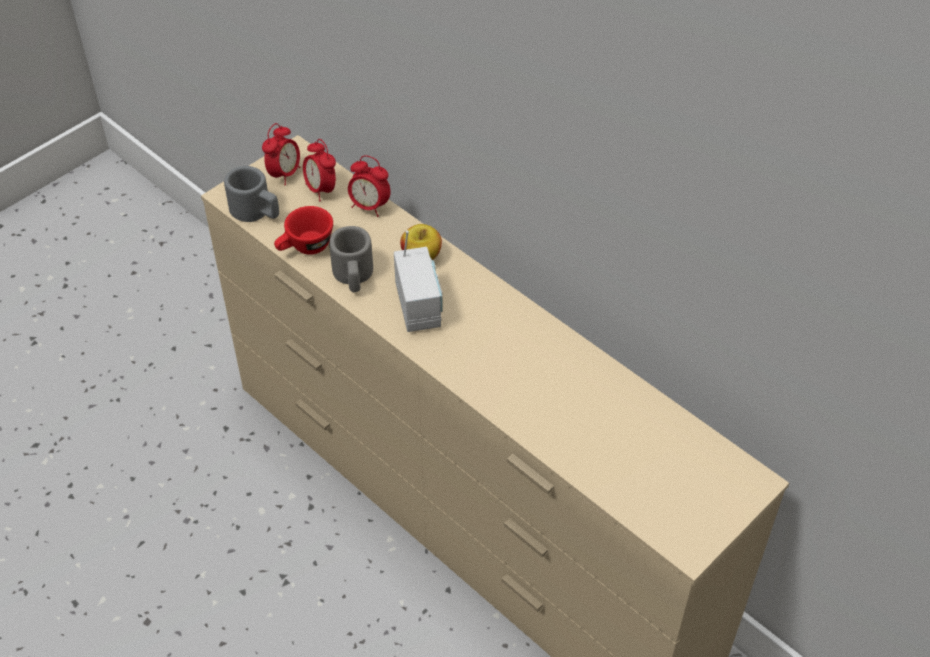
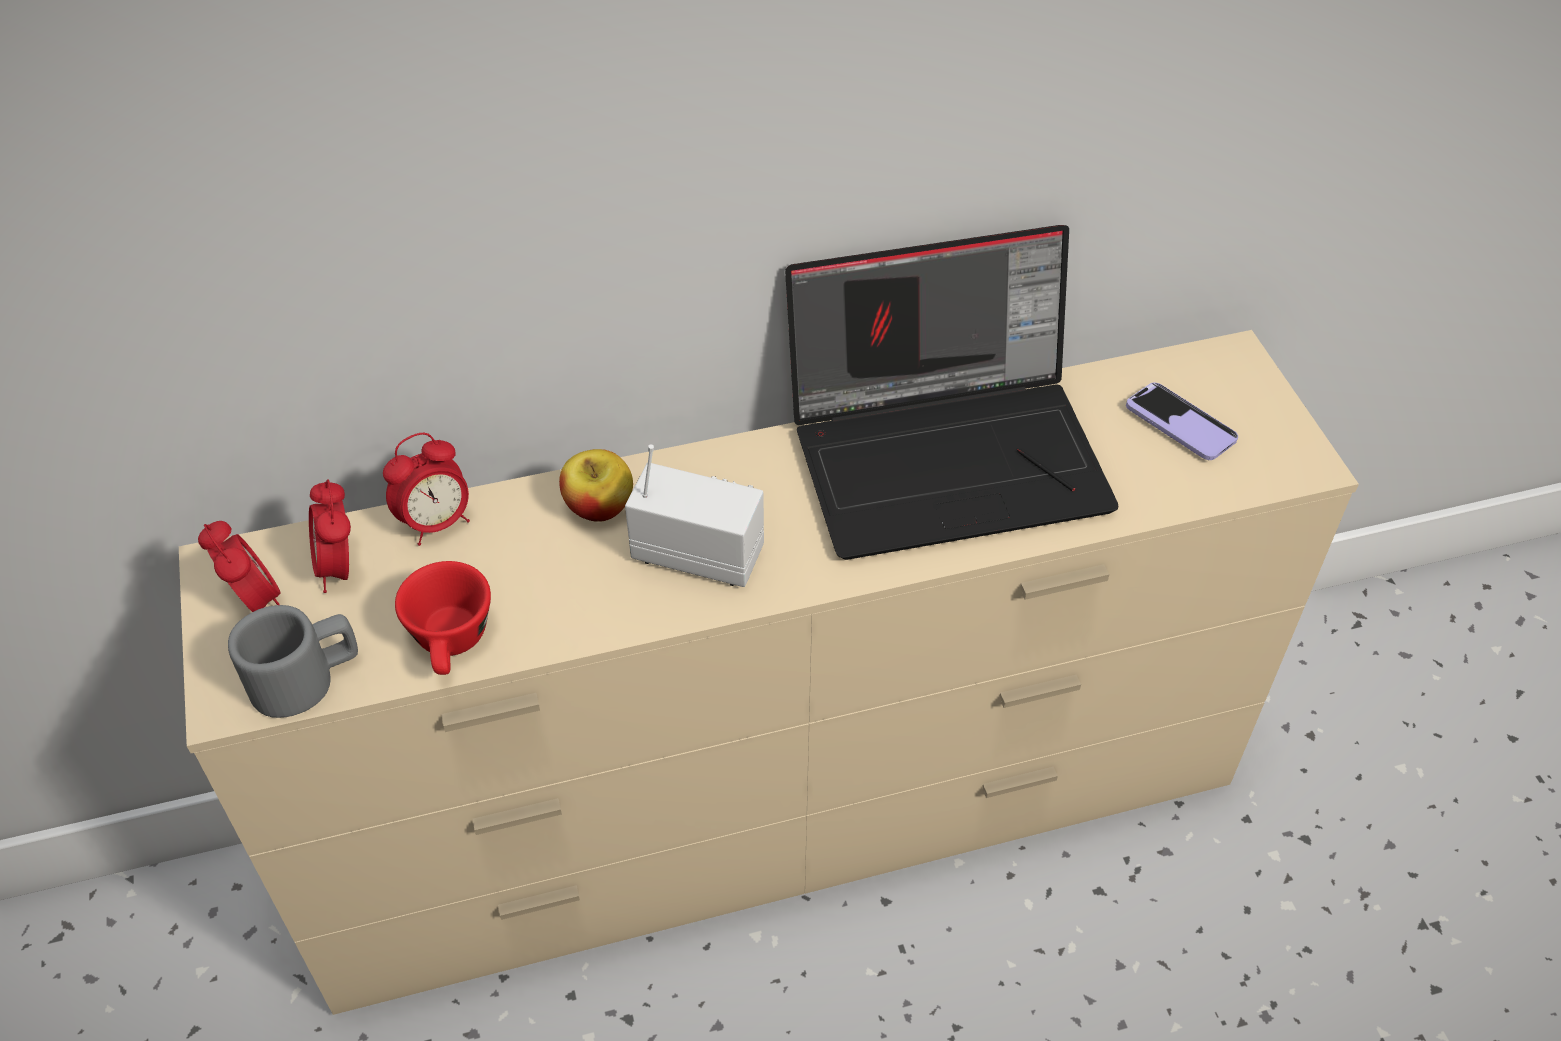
camera: 60 degrees left, 0 degrees up
alarm clock [303,139,336,201] -> alarm clock turned 75 degrees clockwise [309,479,351,593]
grey mug [329,226,373,292] -> none
none -> laptop [785,225,1118,560]
none -> phone [1126,383,1238,460]

